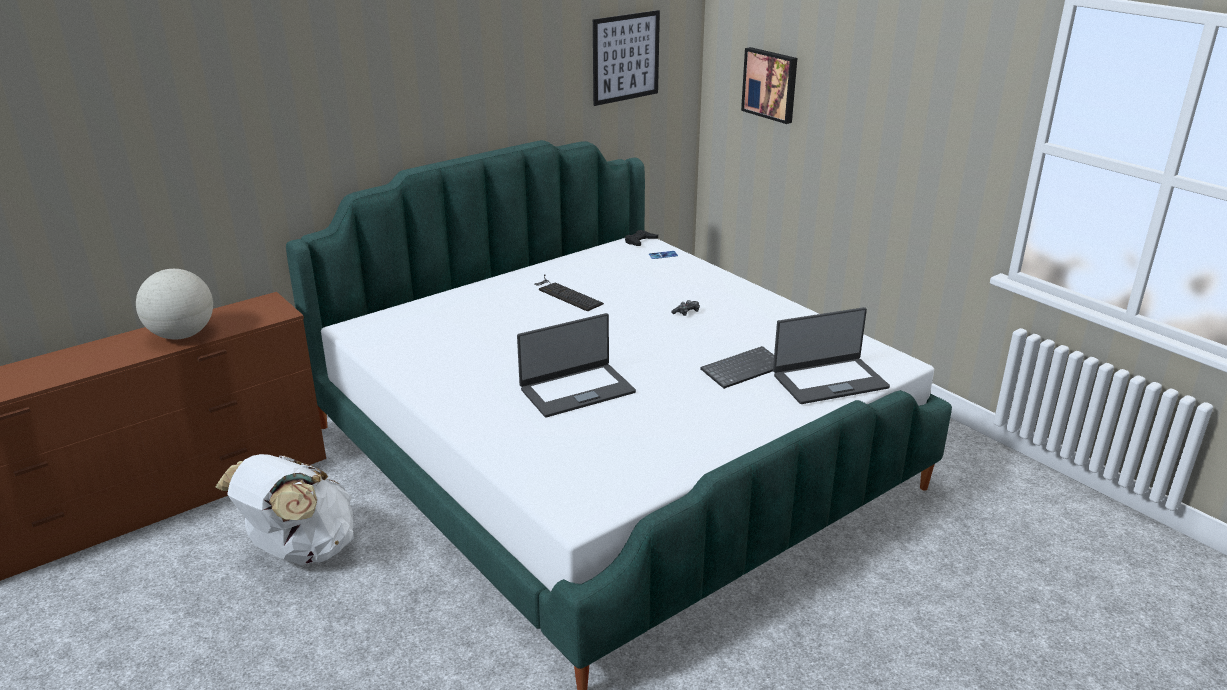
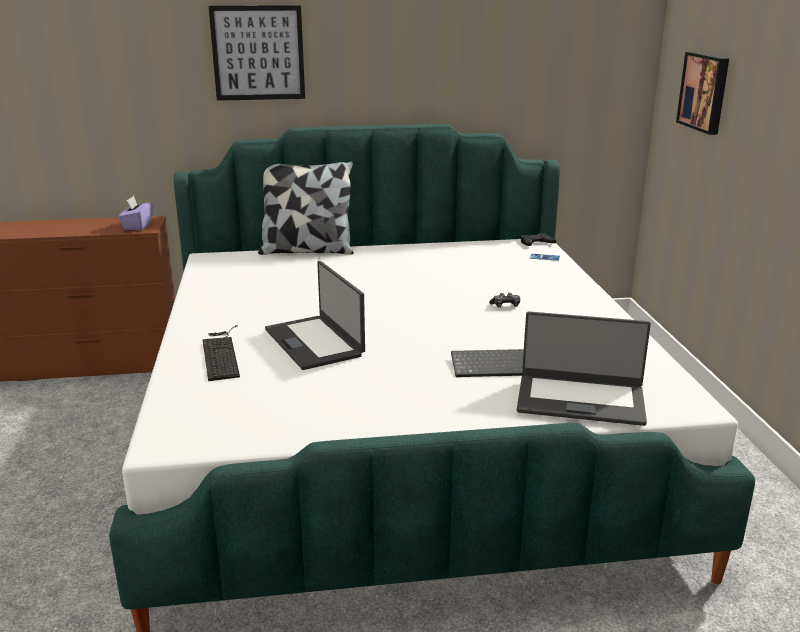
camera: 30 degrees right, 5 degrees down
globe [136,269,213,339] -> none
white backpack [216,454,354,565] -> none
laptop [517,313,636,417] -> laptop turned 60 degrees clockwise [265,261,365,370]
keyboard [535,274,604,312] -> keyboard moved to [202,325,240,381]
picture [593,10,660,106] -> picture moved to [209,5,305,101]
none -> purple tissue box [118,196,153,230]
none -> pillow [258,161,354,255]

